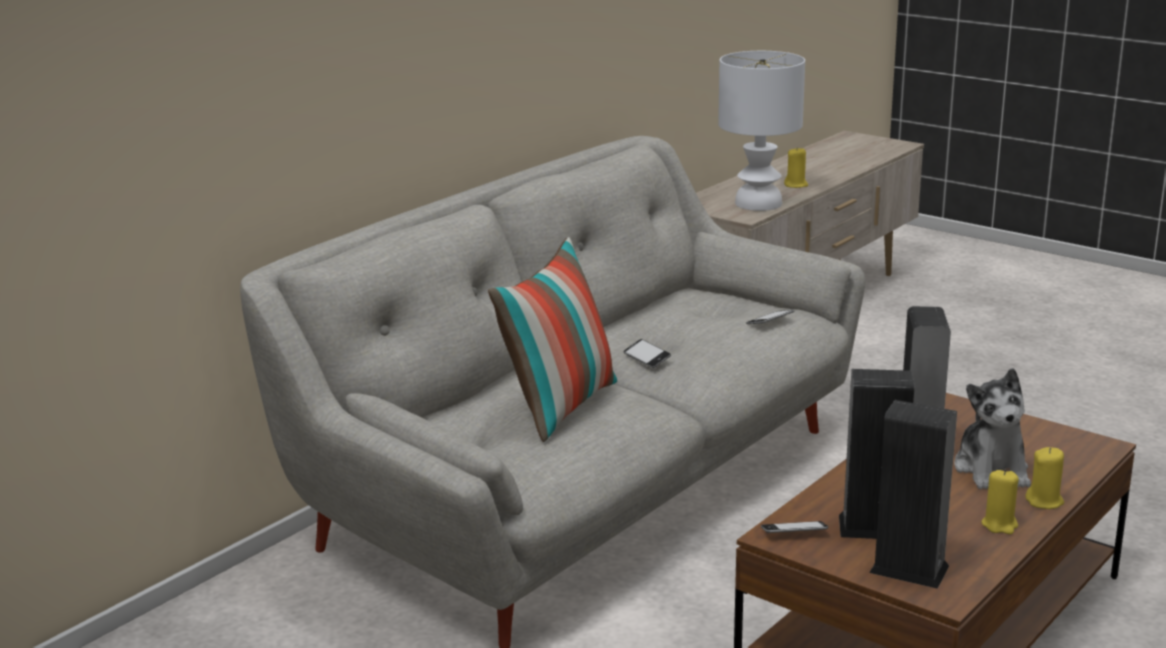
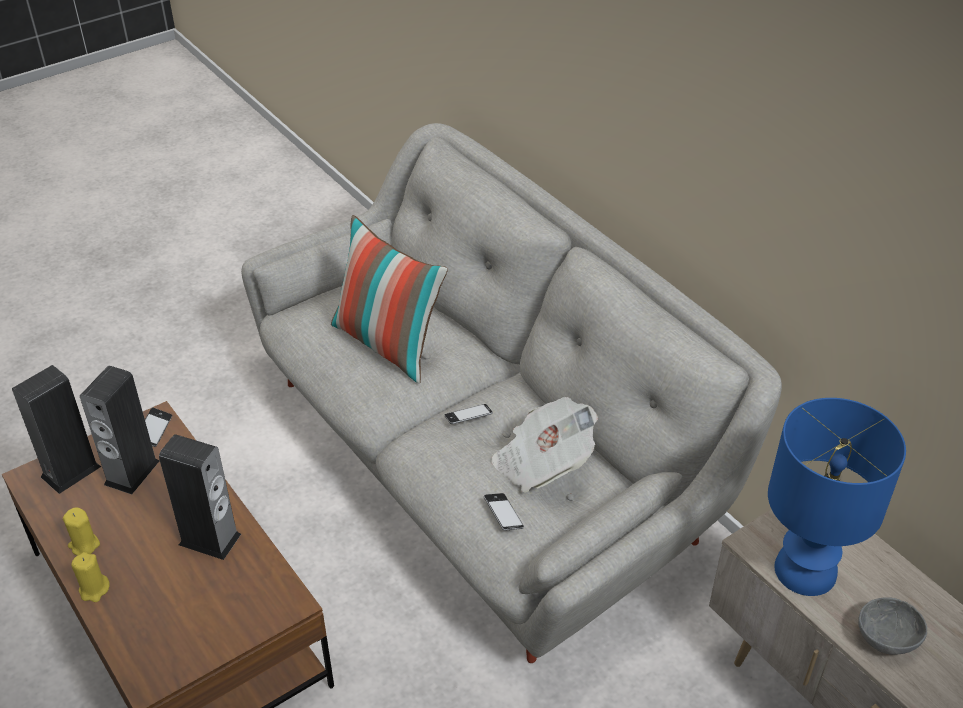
camera: 105 degrees right, 20 degrees up
white table lamp [718,51,805,211] -> blue table lamp [768,398,906,596]
yellow candle [784,147,808,188] -> grey bowl [858,598,927,655]
plush toy [954,368,1031,489] -> none
none -> newspaper [491,397,598,493]

